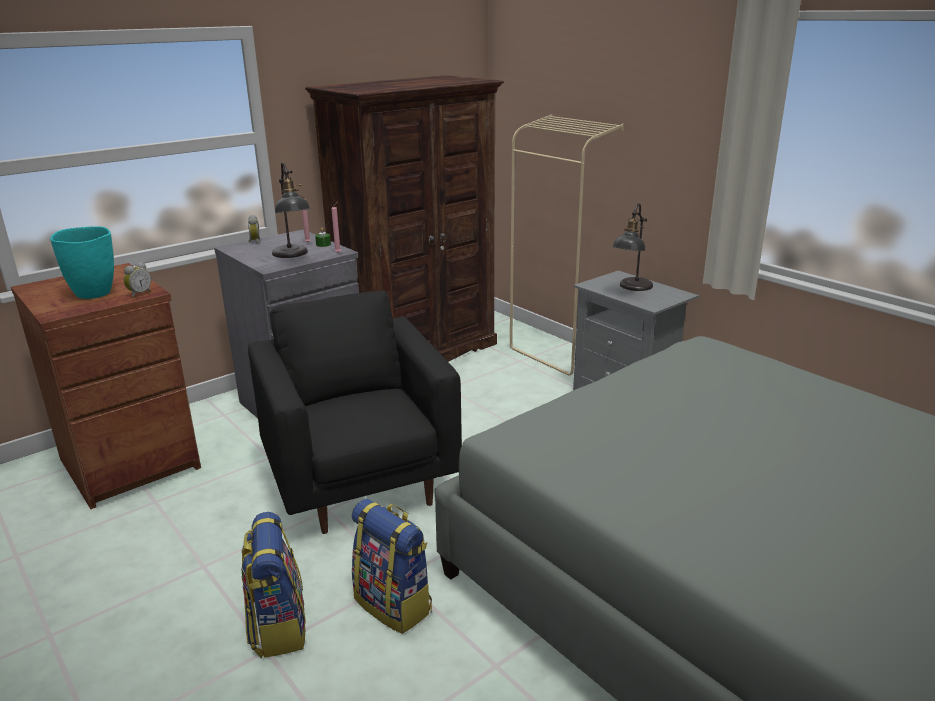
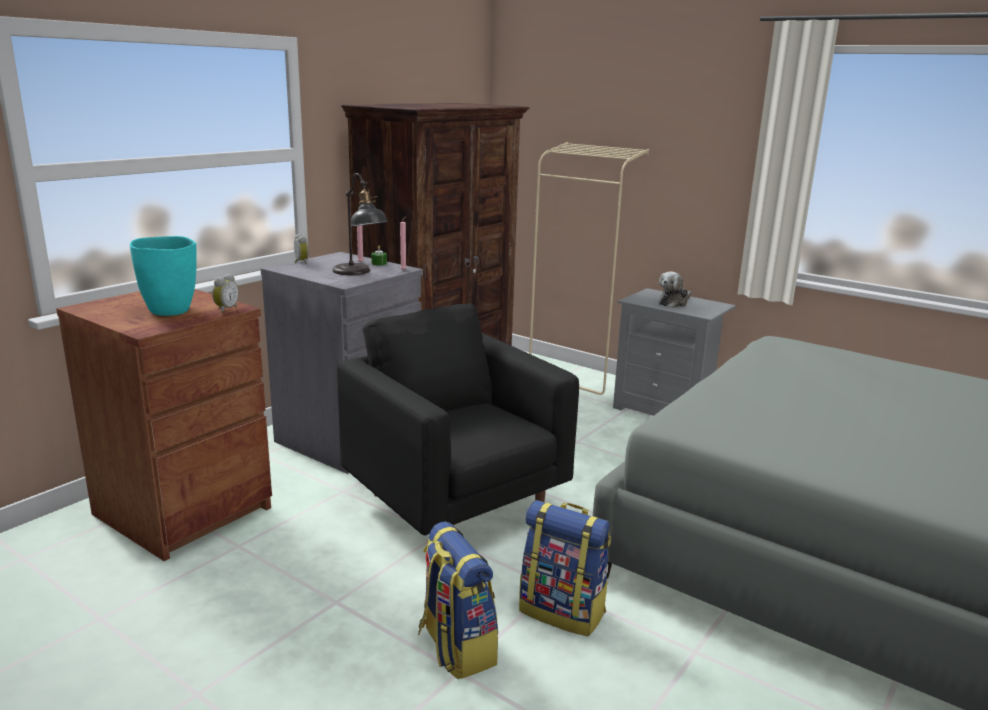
camera: 15 degrees left, 5 degrees down
grey table lamp [612,203,653,291] -> plush toy [658,271,692,308]

